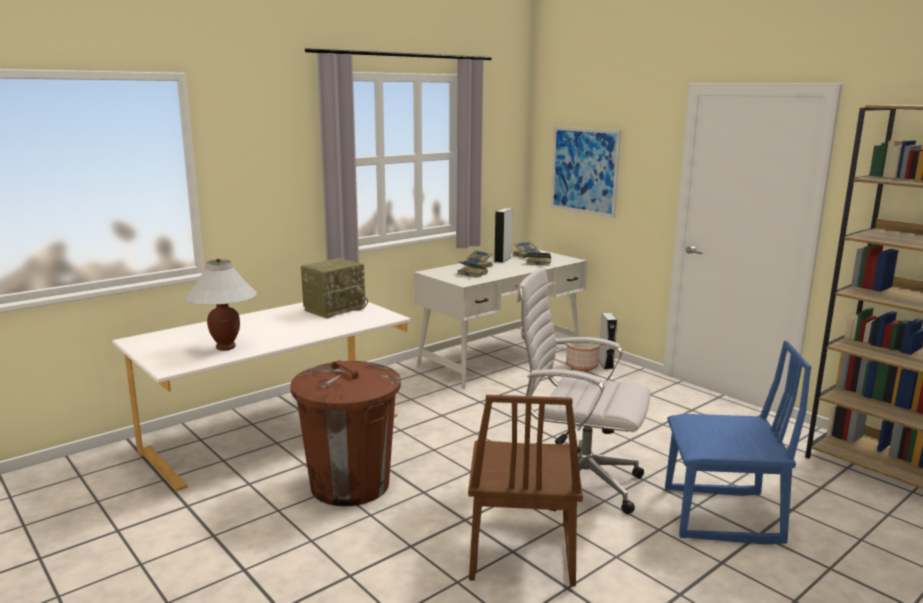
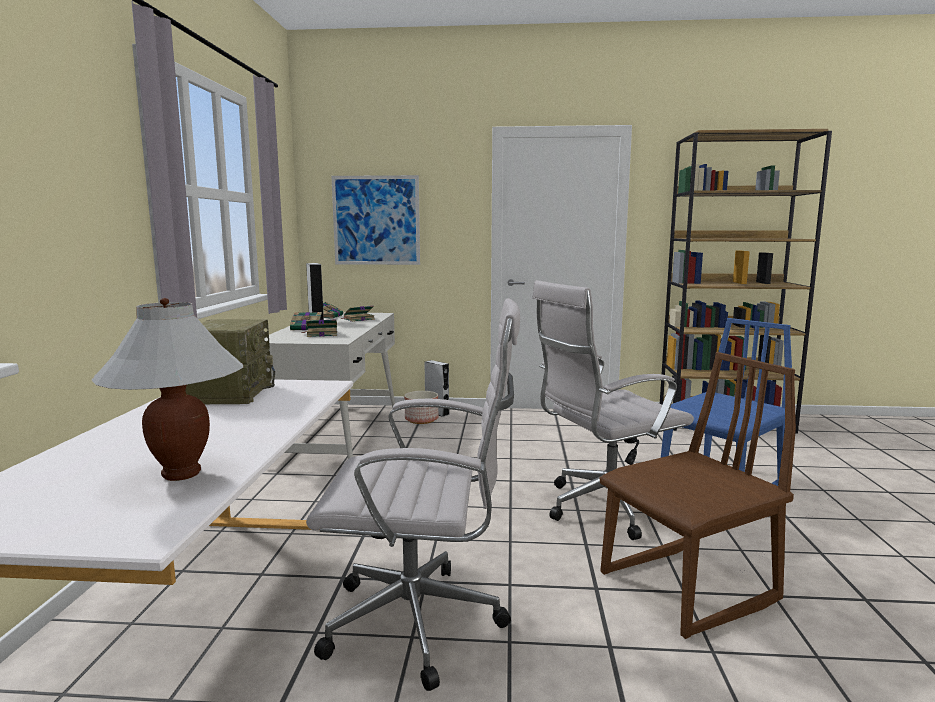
camera: 45 degrees left, 5 degrees down
brown trash can [290,360,401,506] -> white office chair [306,298,520,691]
brown chair [468,395,583,586] -> brown chair turned 75 degrees counterclockwise [599,352,796,639]

